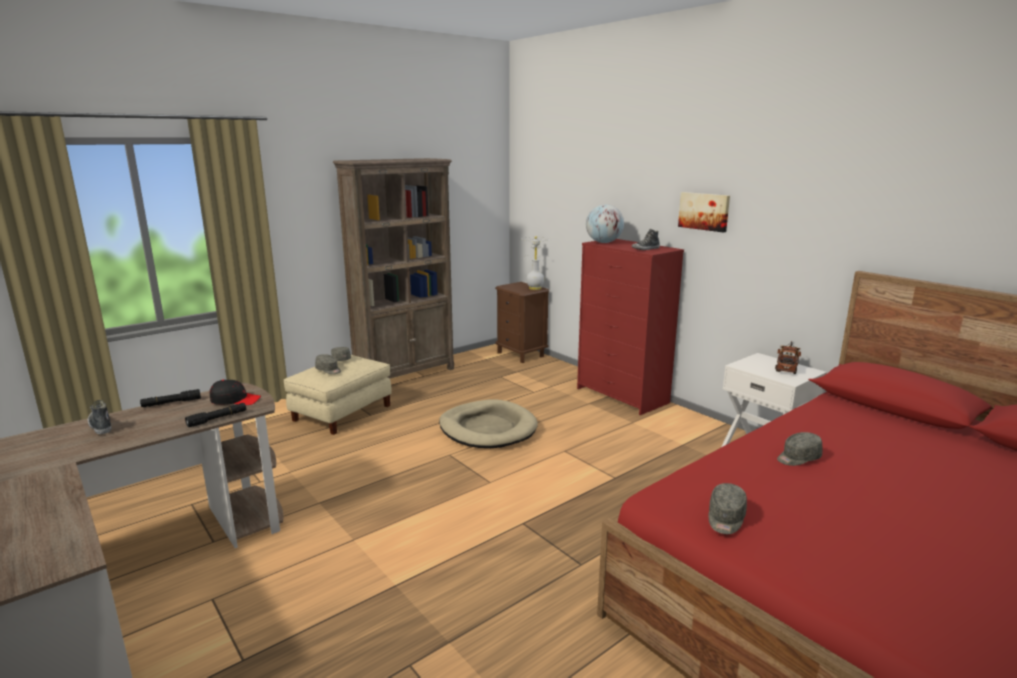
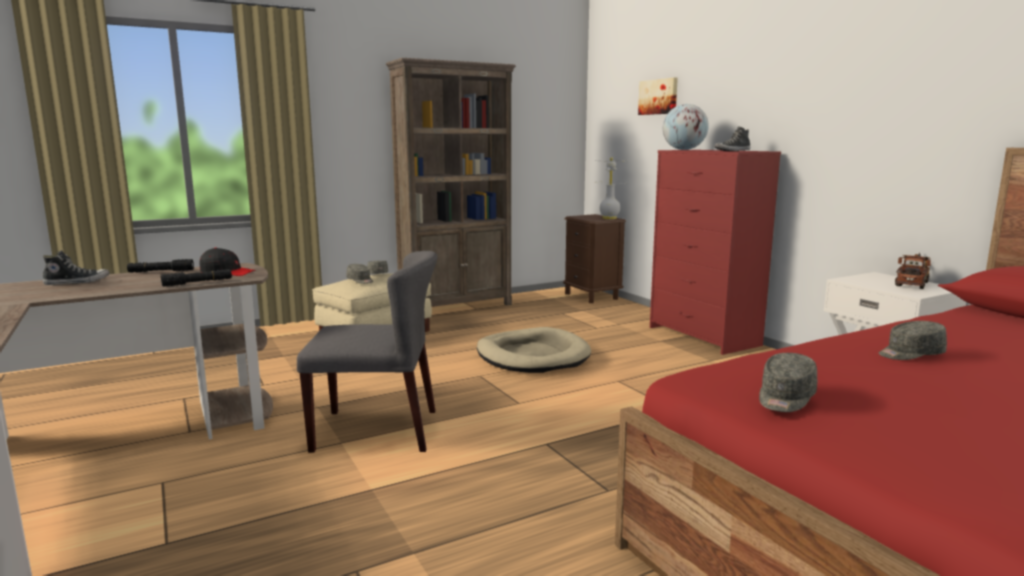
camera: 10 degrees right, 5 degrees down
shoe [88,400,112,434] -> shoe turned 90 degrees clockwise [43,250,110,285]
picture [678,192,730,232] -> picture moved to [638,78,678,115]
none -> grey chair [297,251,437,453]

